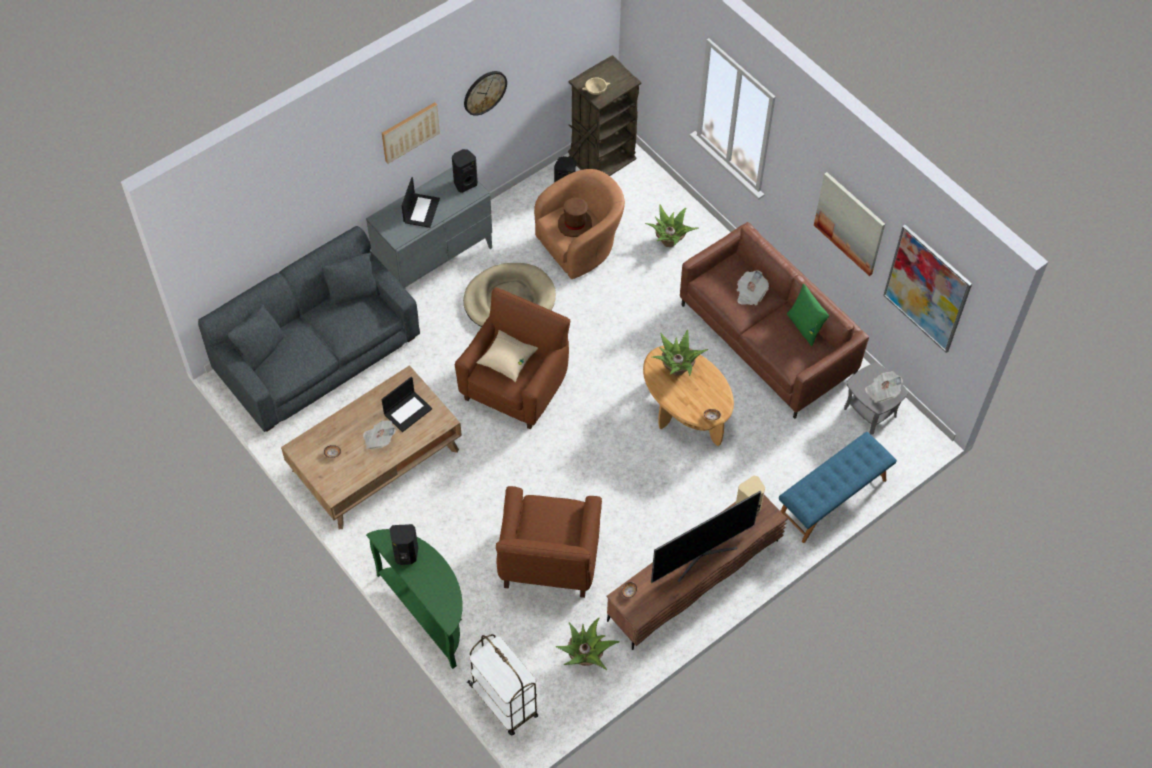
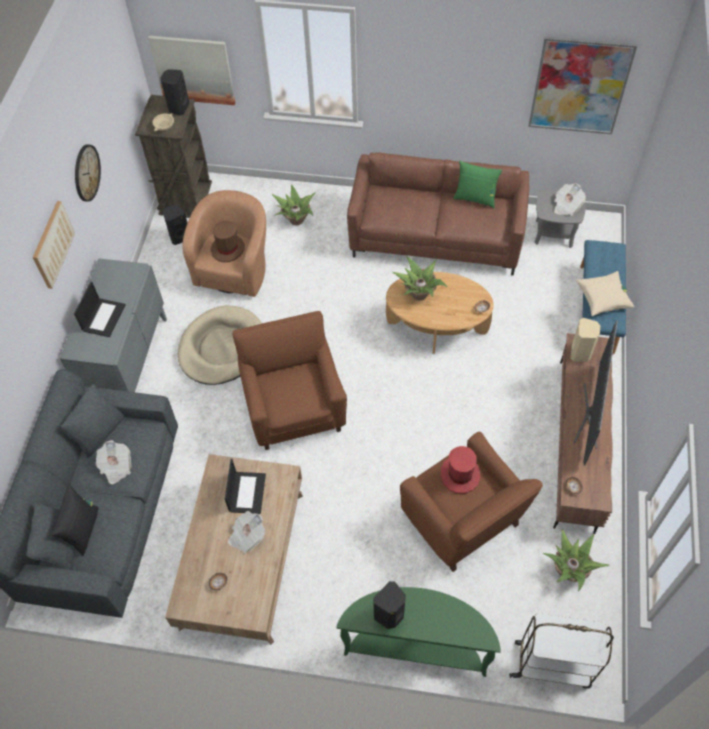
camera: 40 degrees left, 0 degrees up
laptop [402,177,440,228] -> laptop turned 45 degrees clockwise [74,282,126,337]
black speaker [452,149,478,193] -> black speaker moved to [160,69,189,115]
beige pillow [476,330,538,382] -> beige pillow moved to [576,271,635,316]
newspaper [737,270,769,306] -> newspaper moved to [95,440,131,484]
picture [814,172,885,276] -> picture moved to [148,36,235,105]
none -> black pillow [52,485,99,556]
none -> red hat [441,446,480,494]

